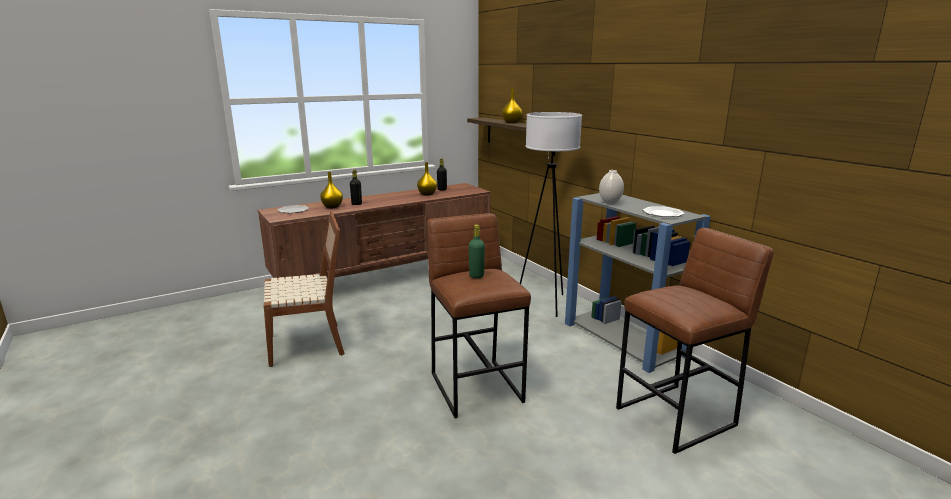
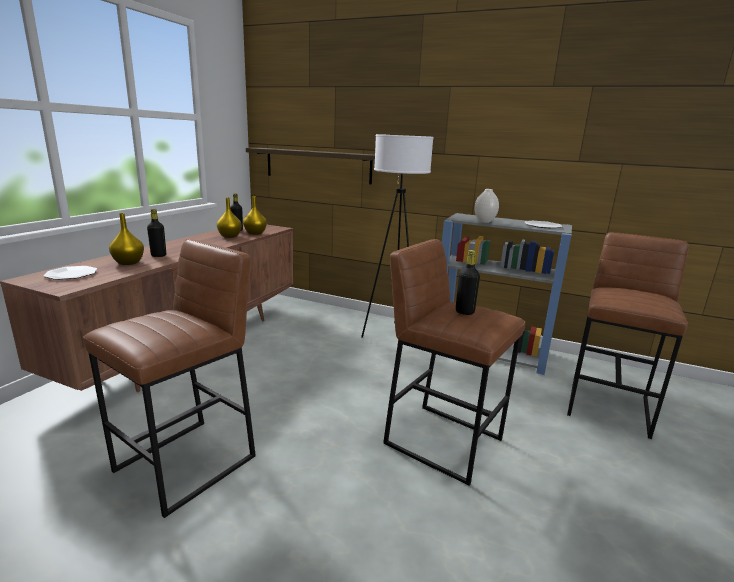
camera: 35 degrees left, 0 degrees up
chair [263,211,345,367] -> brown stool [83,239,256,518]
green bottle [469,224,485,278] -> black bottle [456,250,480,315]
yellow vase [502,89,522,123] -> yellow vase moved to [243,196,267,235]

